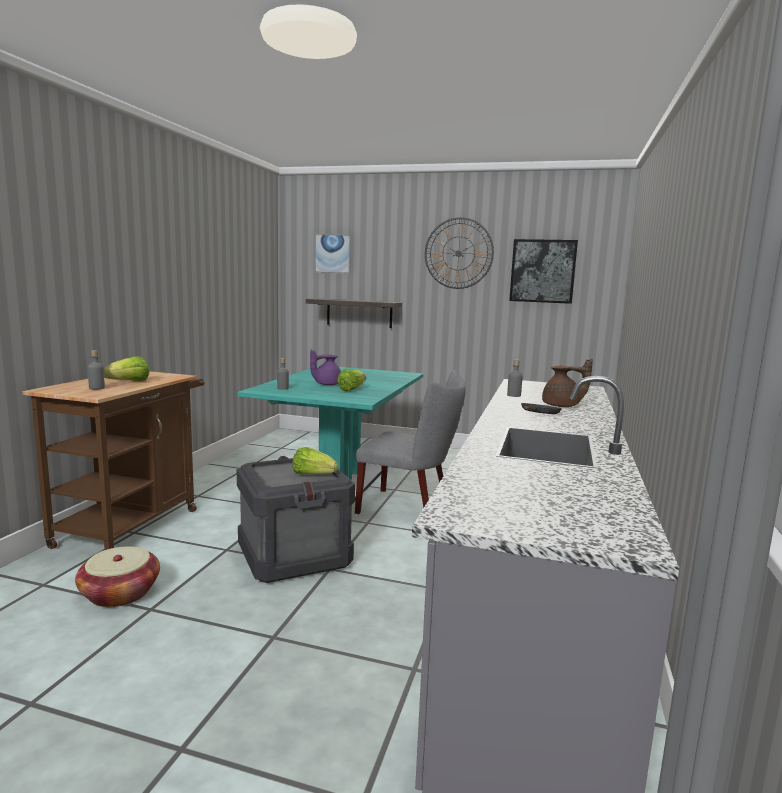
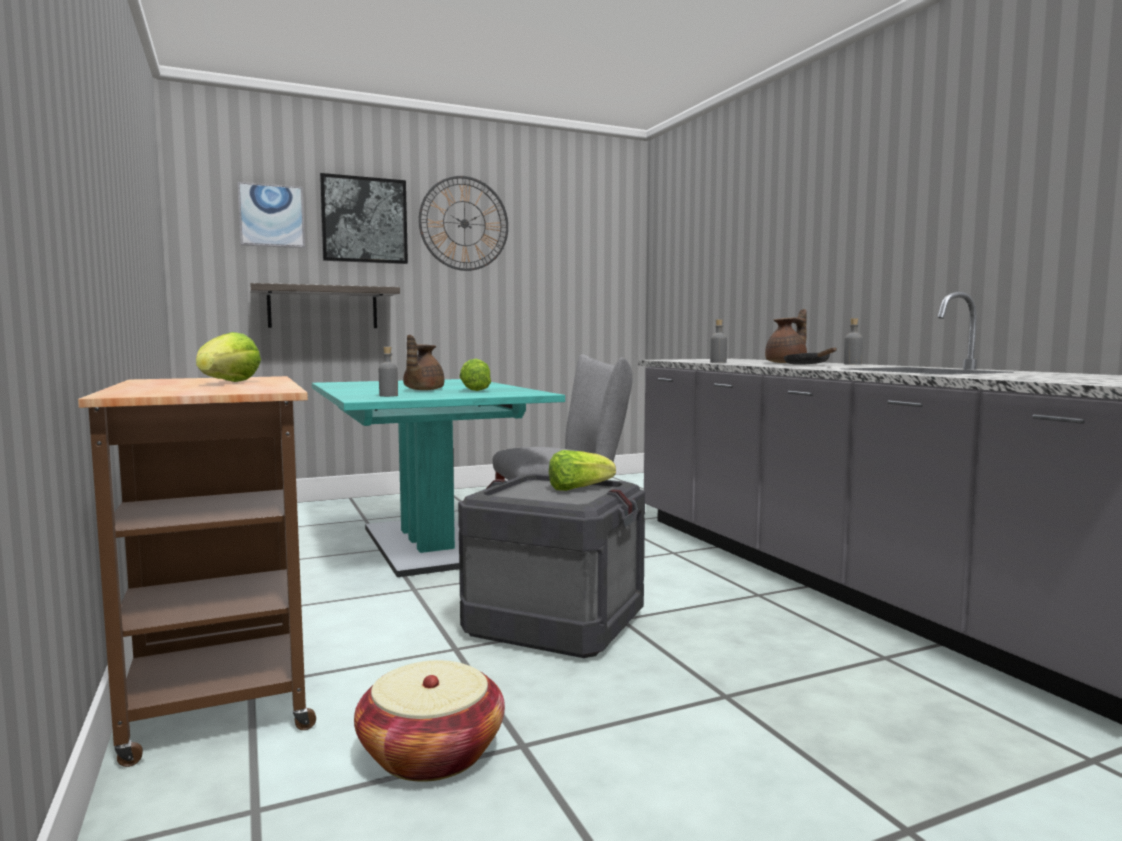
camera: 40 degrees left, 5 degrees down
grey bottle [87,350,105,389] -> grey bottle moved to [844,318,863,365]
purple teapot [310,350,341,385] -> brown teapot [403,335,444,390]
picture [509,239,578,304] -> picture moved to [320,173,408,264]

